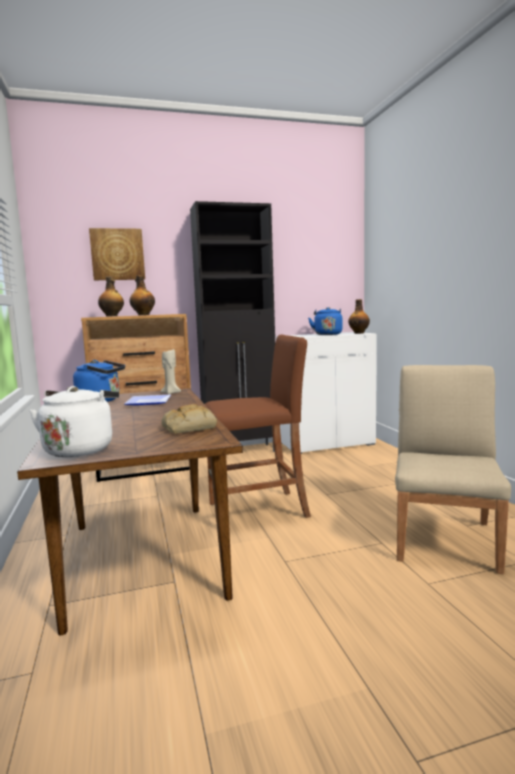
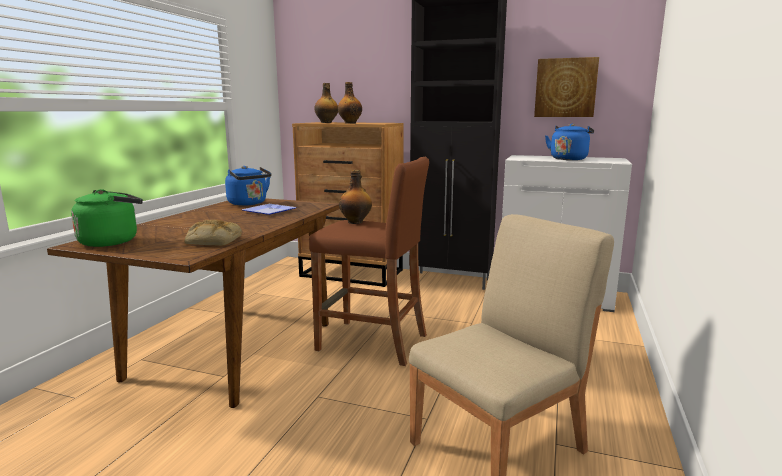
camera: 35 degrees right, 5 degrees up
white kettle [29,386,119,457] -> green kettle [71,189,143,247]
picture [89,228,145,280] -> picture moved to [534,57,599,117]
beige candle [160,349,181,394] -> none
bottle [348,299,370,334] -> bottle moved to [339,170,372,224]

